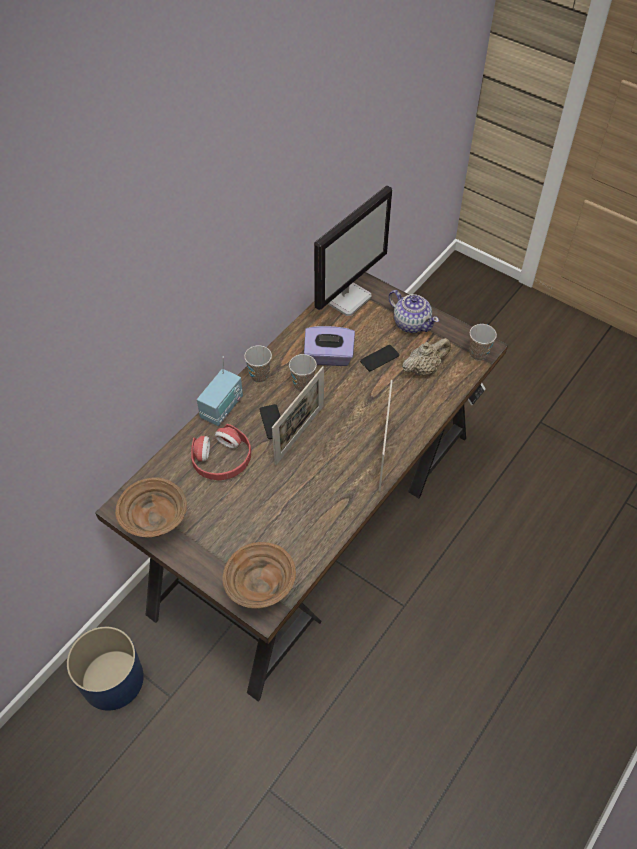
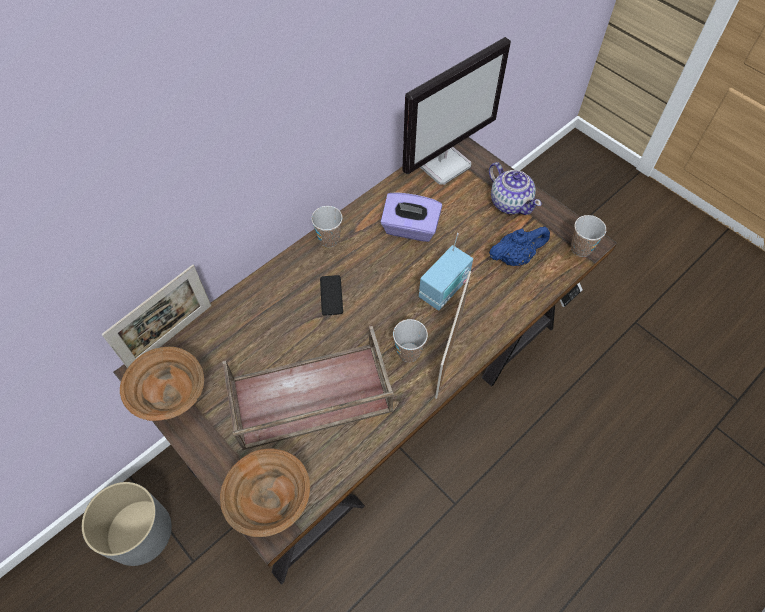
camera: 10 degrees right, 5 degrees up
blue planter [67,626,144,711] -> grey planter [82,482,172,566]
red headphones [191,424,251,480] -> none
radio [197,357,243,426] -> radio moved to [419,233,473,311]
picture frame [272,366,324,465] -> picture frame moved to [102,264,211,368]
cup [289,354,317,391] -> cup moved to [393,319,428,362]
phone [360,345,399,371] -> none
beige teapot [402,338,451,376] -> blue teapot [489,227,550,266]
none -> brown tray [222,326,394,450]

